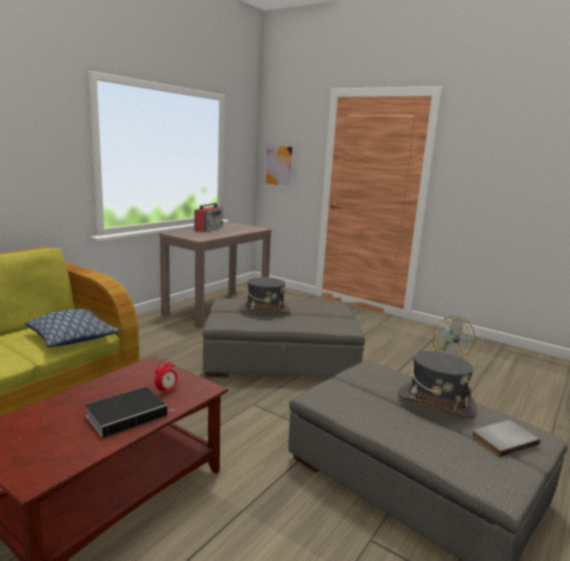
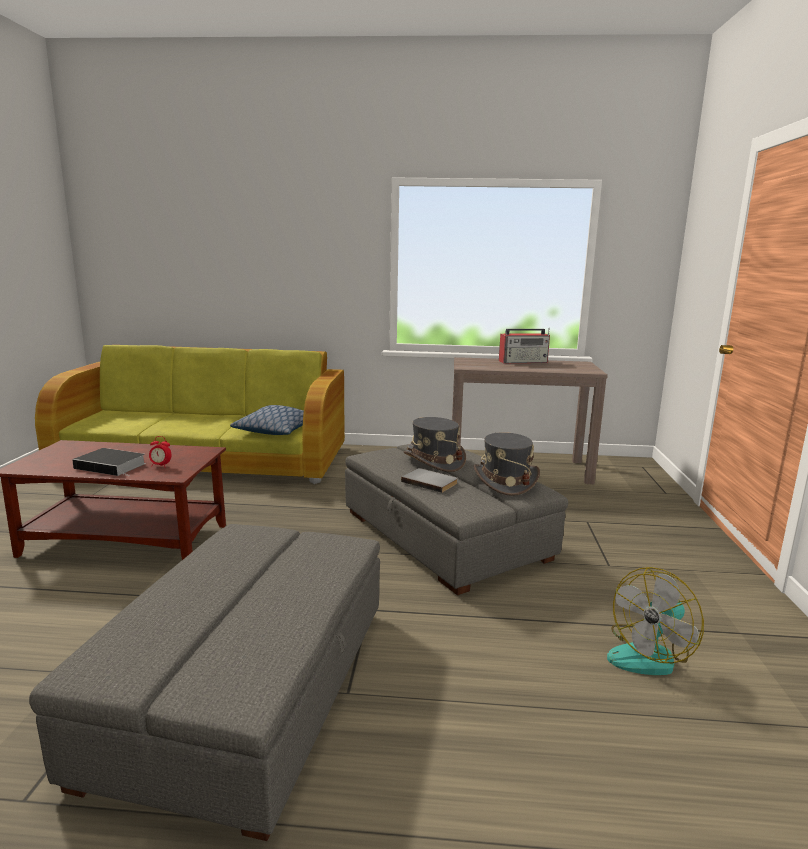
camera: 60 degrees right, 0 degrees up
picture [264,143,295,189] -> none
grey hat [398,351,478,418] -> grey hat moved to [474,432,540,496]
grey book [471,420,541,457] -> grey book moved to [401,468,458,493]

